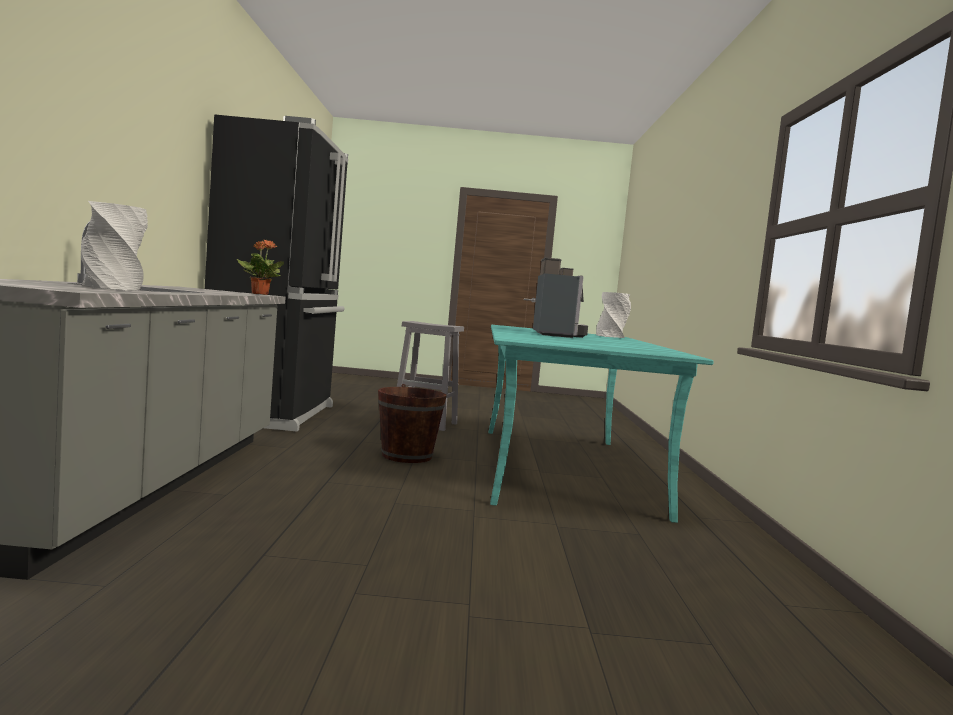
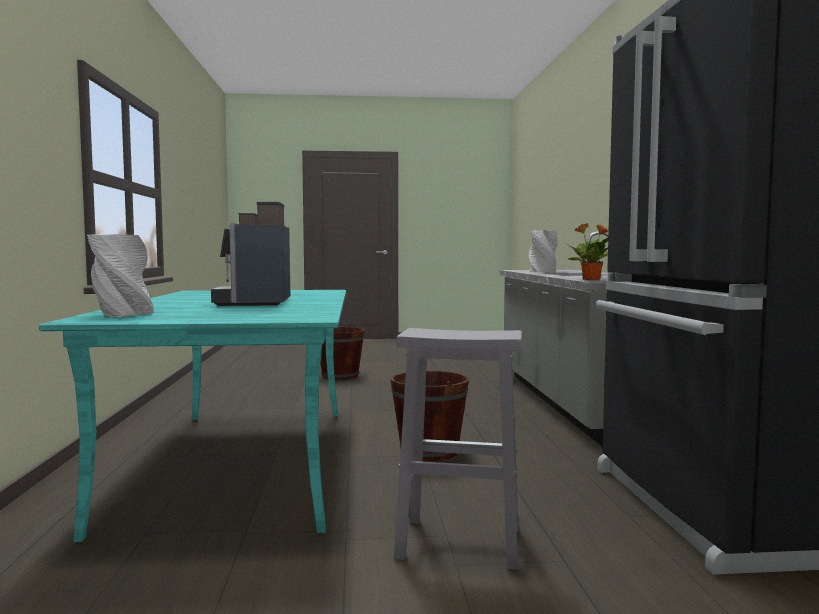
camera: 175 degrees right, 0 degrees up
none -> brown bucket [321,327,364,380]

